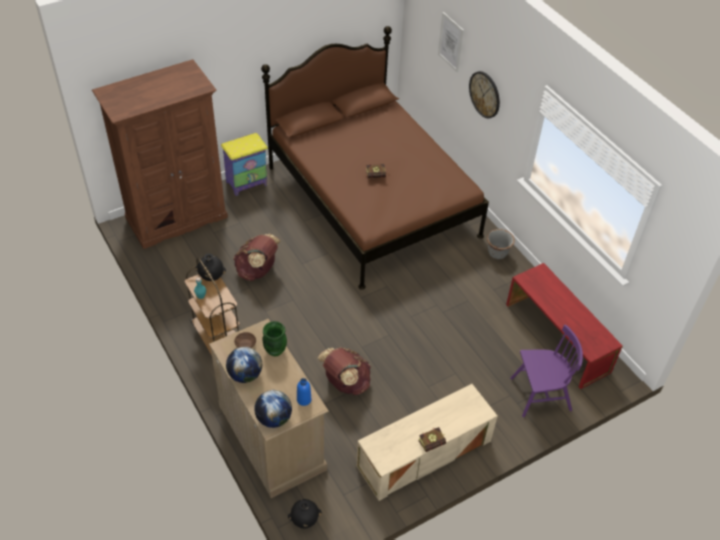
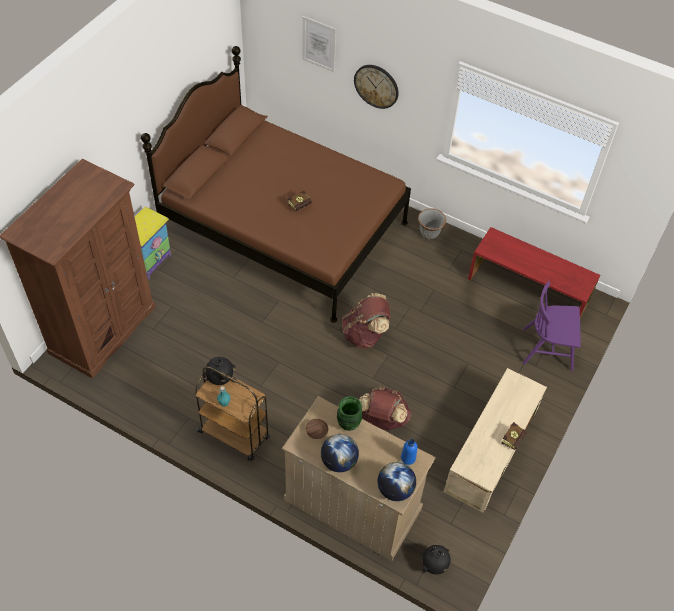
camera: 30 degrees left, 5 degrees up
brown backpack [233,234,281,281] -> brown backpack moved to [342,293,390,349]
purple chair [510,325,583,417] -> purple chair turned 135 degrees counterclockwise [523,281,581,371]

